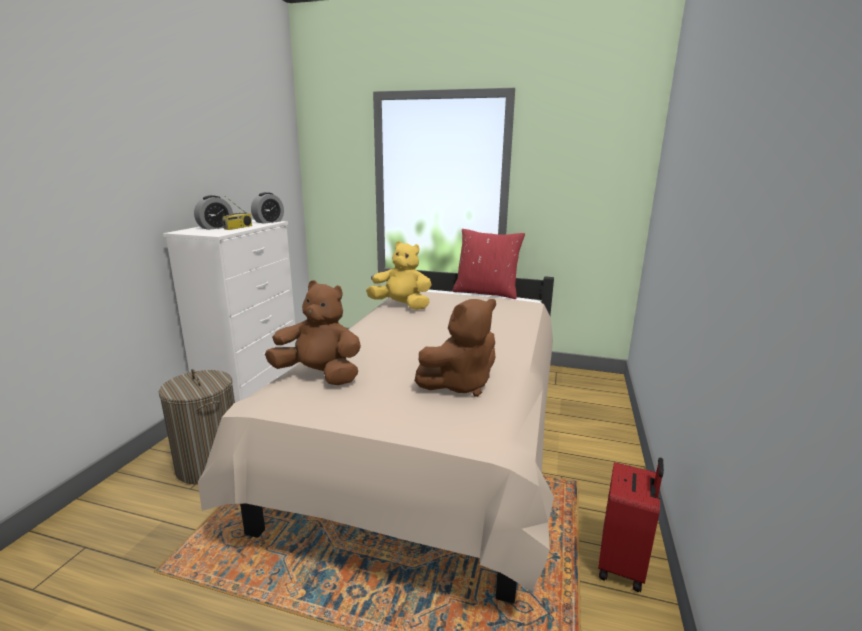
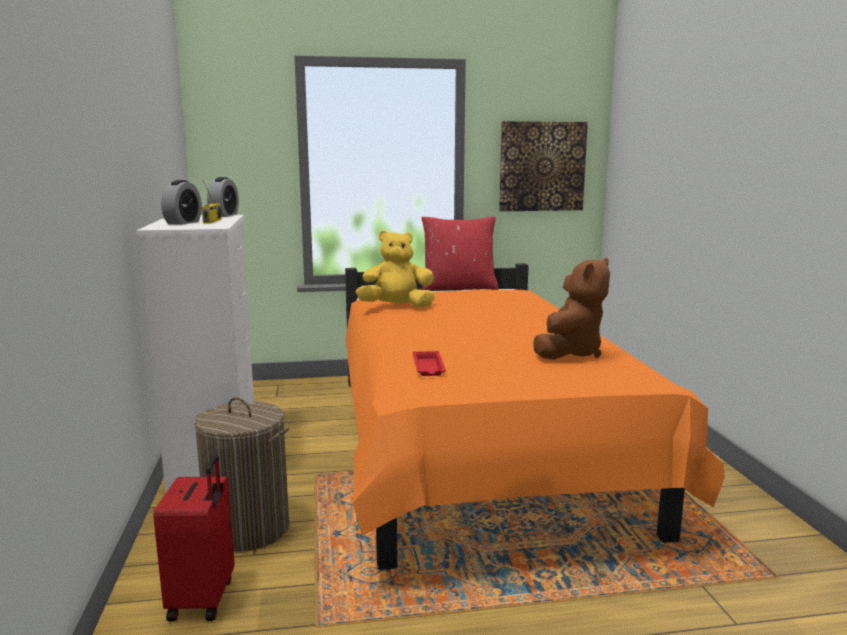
camera: 25 degrees left, 5 degrees down
beige bed [198,270,554,603] -> orange bed [345,263,725,570]
brown plush toy [265,280,361,385] -> red tray [413,351,446,376]
red suitcase [598,458,664,592] -> red suitcase moved to [153,455,234,621]
none -> picture [499,121,588,211]

